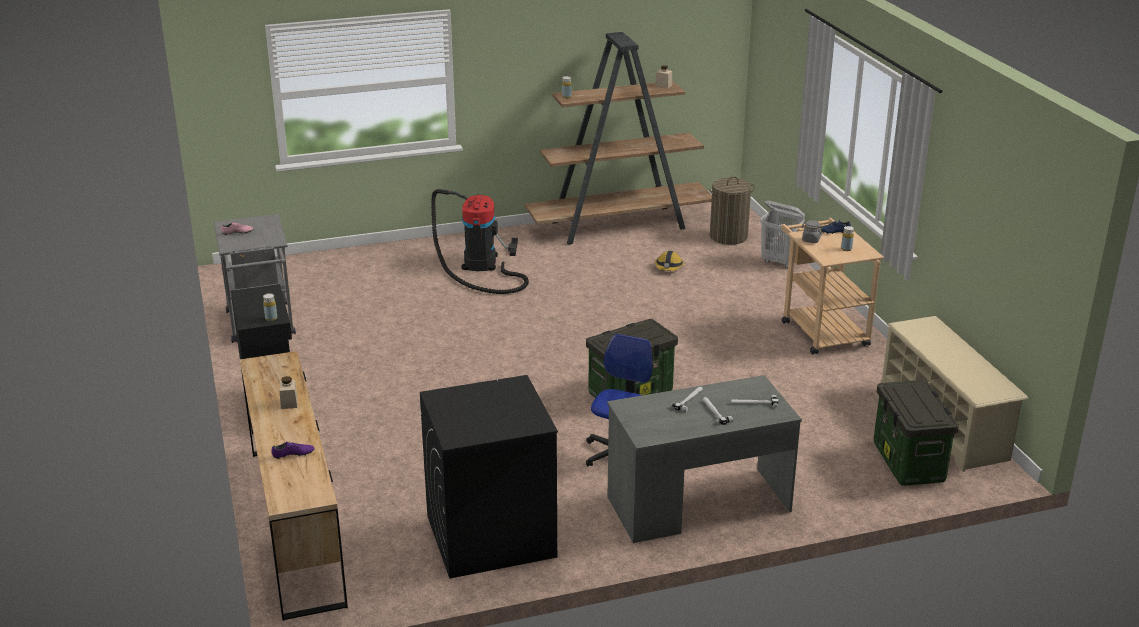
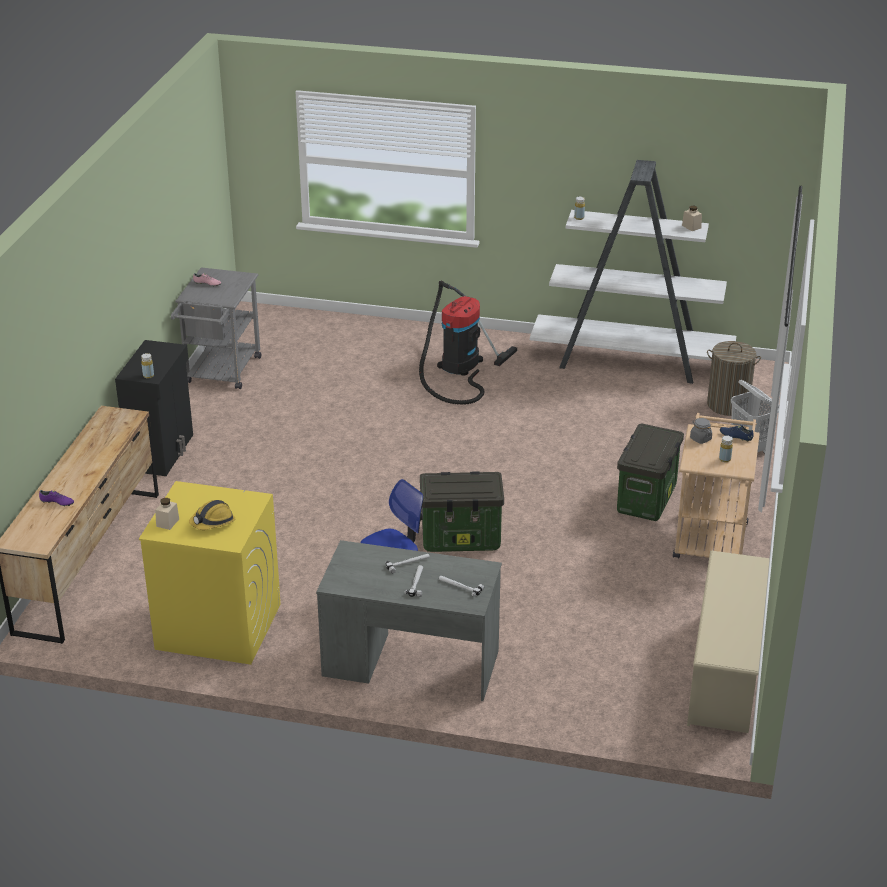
camera: 30 degrees right, 5 degrees up
beige jar [279,376,298,409] -> beige jar moved to [155,498,179,530]
black washing machine [420,375,558,579] -> yellow washing machine [139,481,281,665]
brown bookcase [524,32,712,245] -> white bookcase [530,160,736,384]
hard hat [655,251,684,271] -> hard hat moved to [189,500,235,530]
storage box [874,380,959,486] -> storage box moved to [617,424,684,521]

